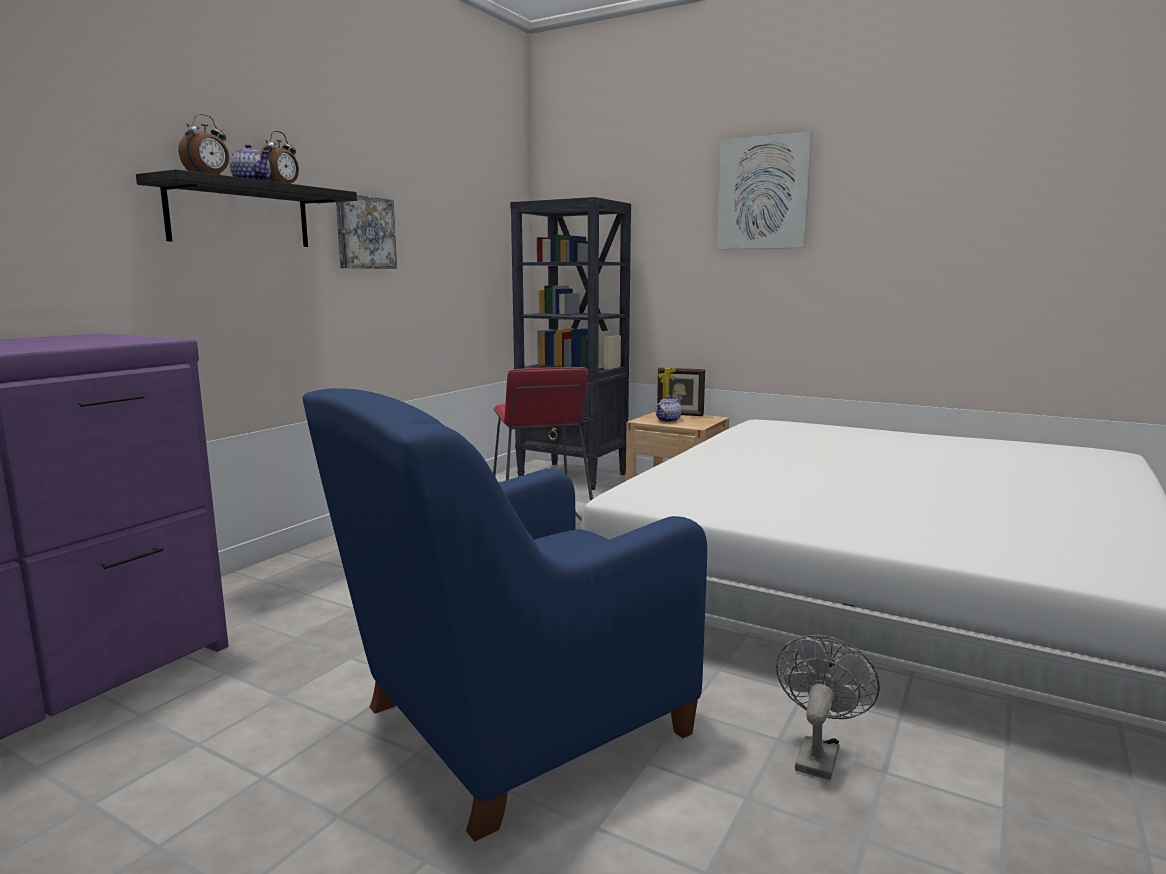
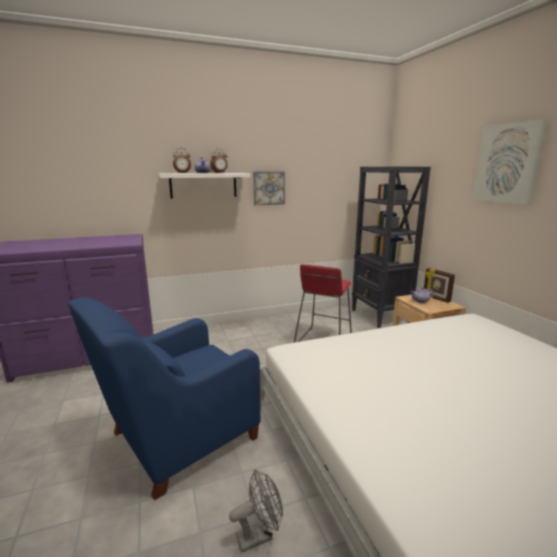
camera: 40 degrees right, 5 degrees up
black shelf [136,169,357,247] -> white shelf [159,173,250,198]
blue armchair [303,388,707,842] -> blue armchair turned 45 degrees counterclockwise [68,297,261,501]

